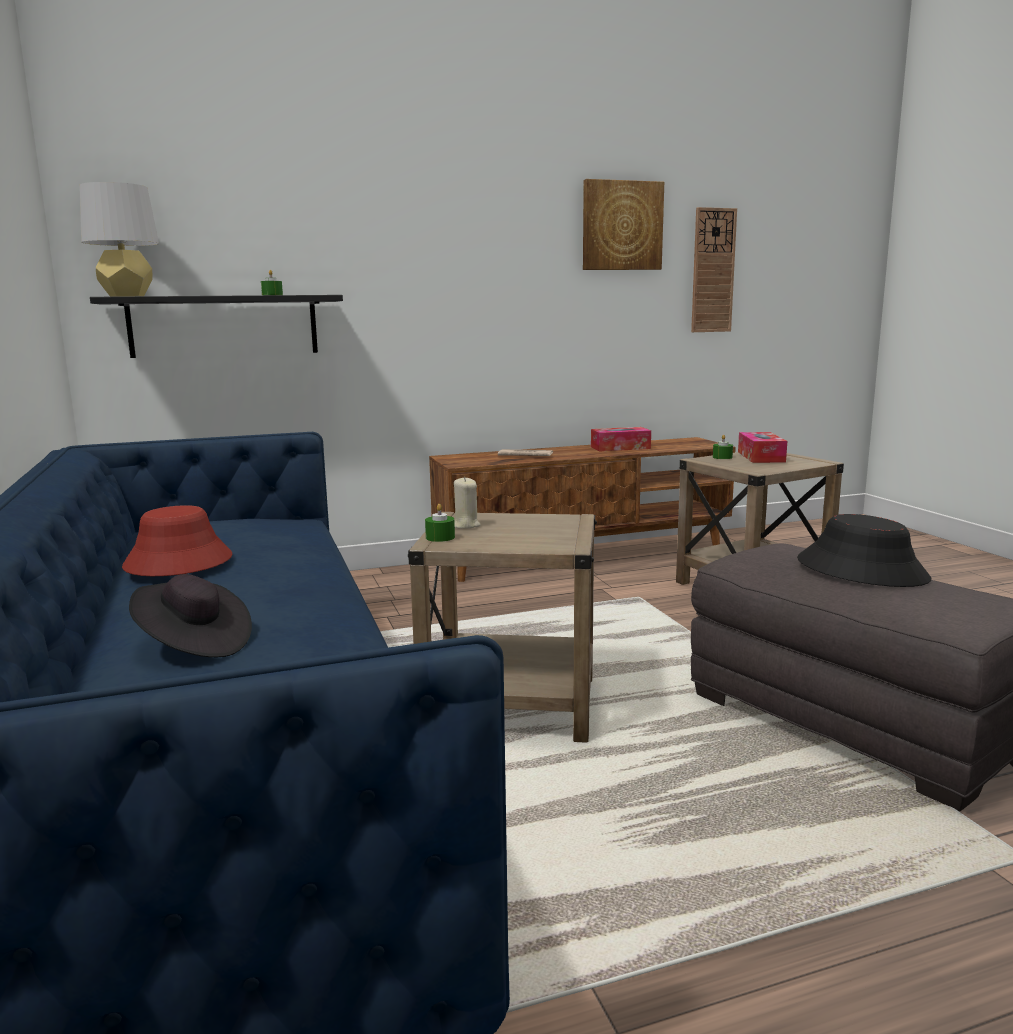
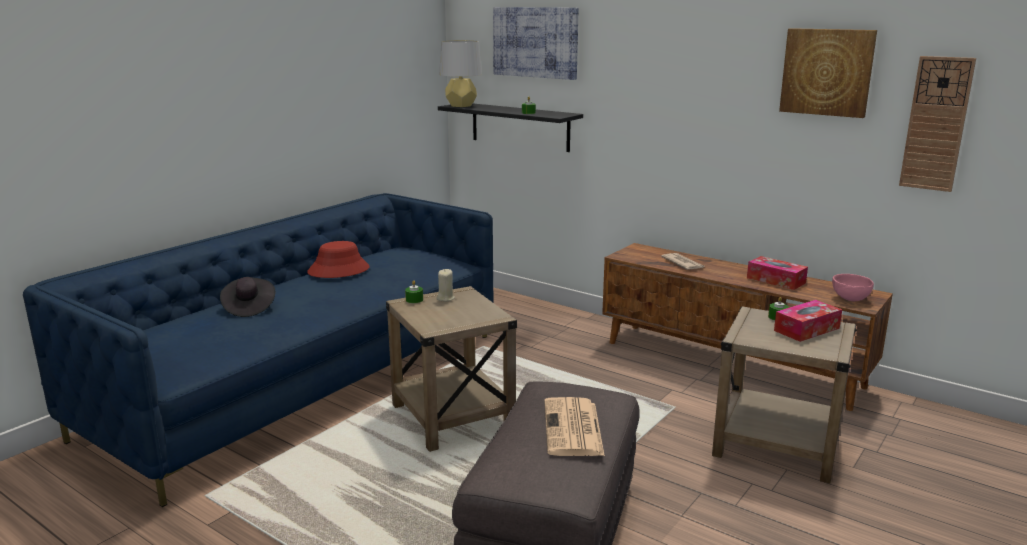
camera: 55 degrees right, 5 degrees up
black hat [797,514,931,587] -> newspaper [544,397,605,456]
none -> picture [493,7,579,80]
none -> pink bowl [832,274,874,301]

